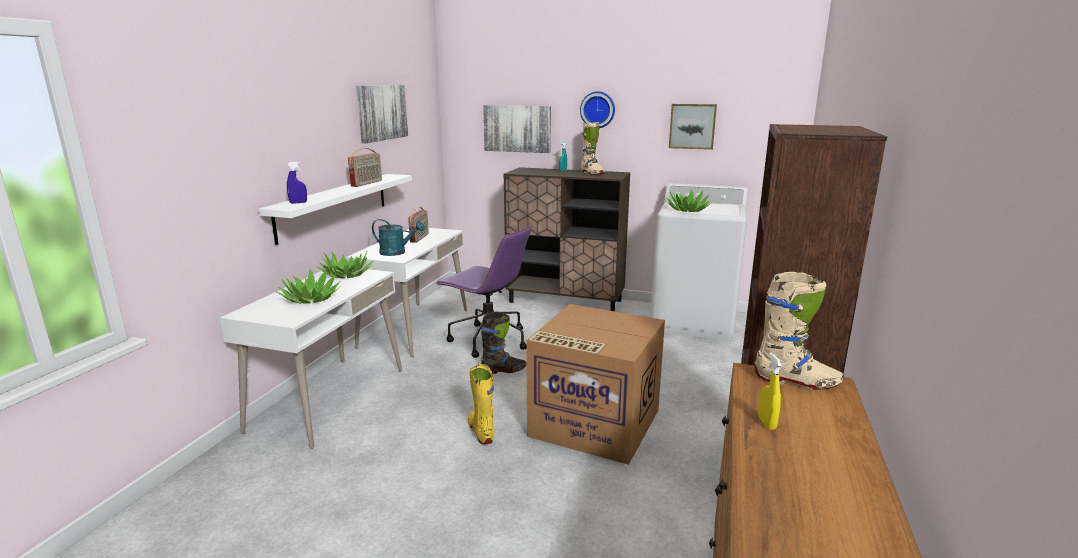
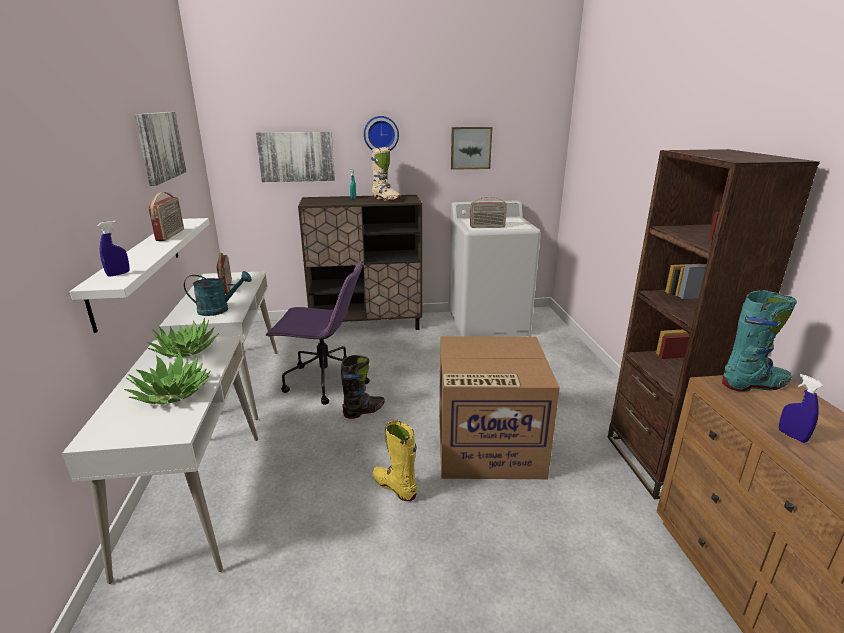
camera: 25 degrees left, 5 degrees up
potted plant [665,189,711,212] -> radio [470,197,507,228]
beige boot [755,272,844,390] -> turquoise boot [722,290,797,392]
yellow spray bottle [758,353,782,430] -> blue spray bottle [779,374,823,443]

